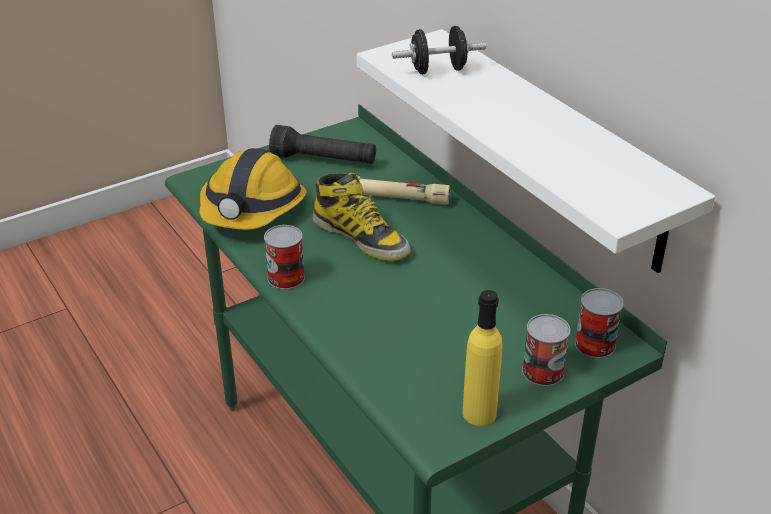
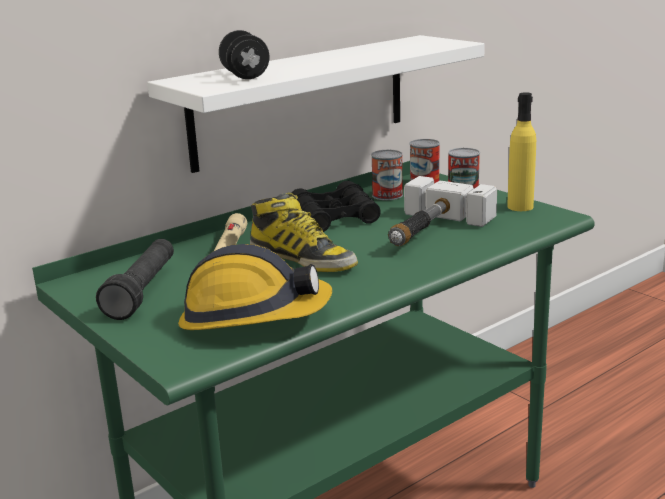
camera: 95 degrees left, 15 degrees down
can [264,225,305,289] -> can moved to [371,150,403,200]
boot [313,172,411,261] -> boot turned 90 degrees clockwise [250,192,358,272]
none -> black binoculars [291,181,381,232]
none -> hammer [388,176,497,246]

